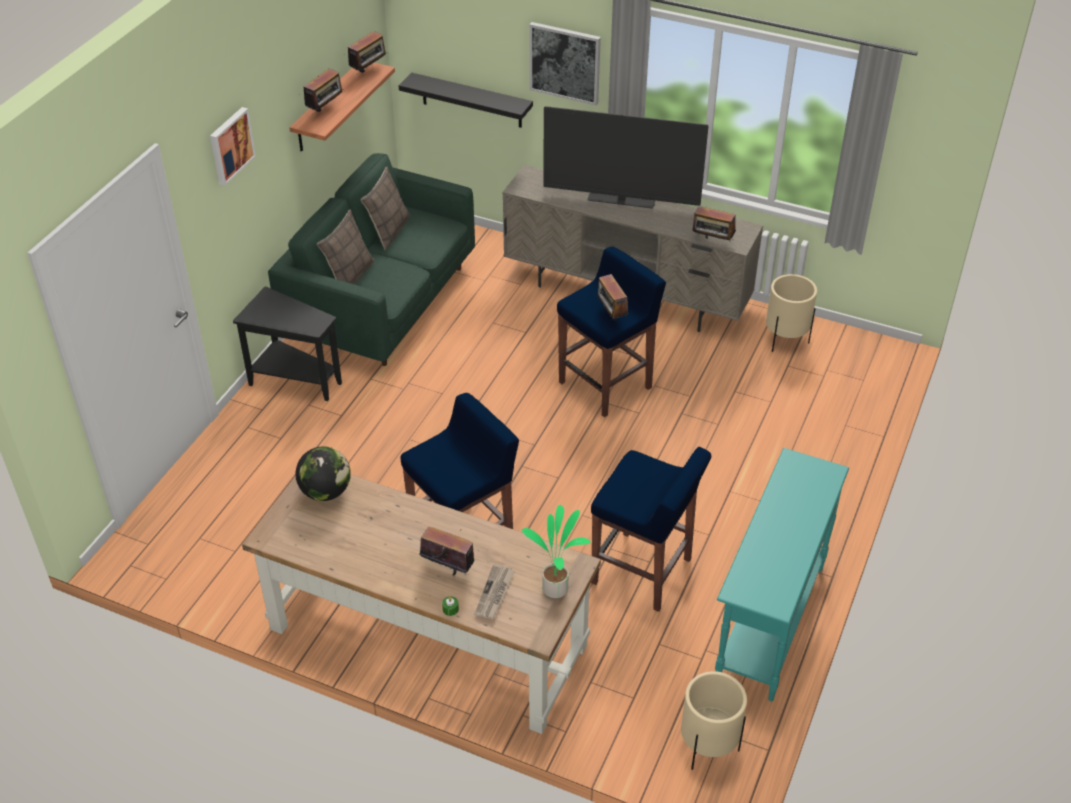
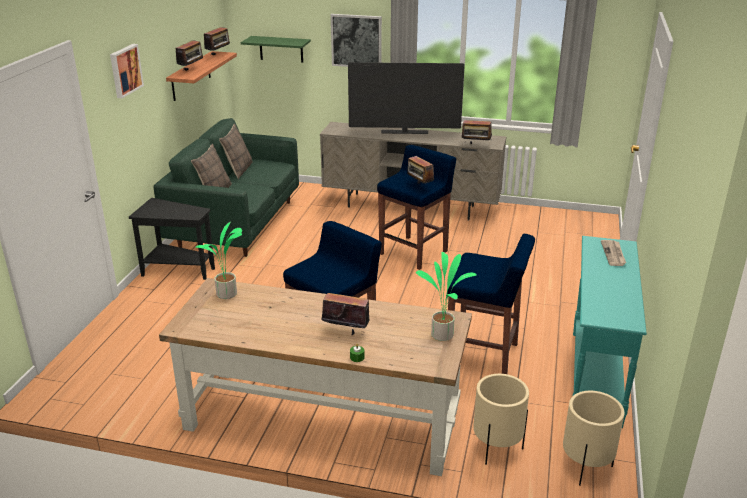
camera: 10 degrees left, 15 degrees down
globe [296,446,351,501] -> potted plant [196,222,242,299]
black shelf [399,72,533,128] -> none
newspaper [474,564,515,619] -> newspaper moved to [601,240,626,266]
beige planter [766,274,817,352] -> beige planter moved to [473,374,529,465]
none -> green shelf [241,36,311,63]

